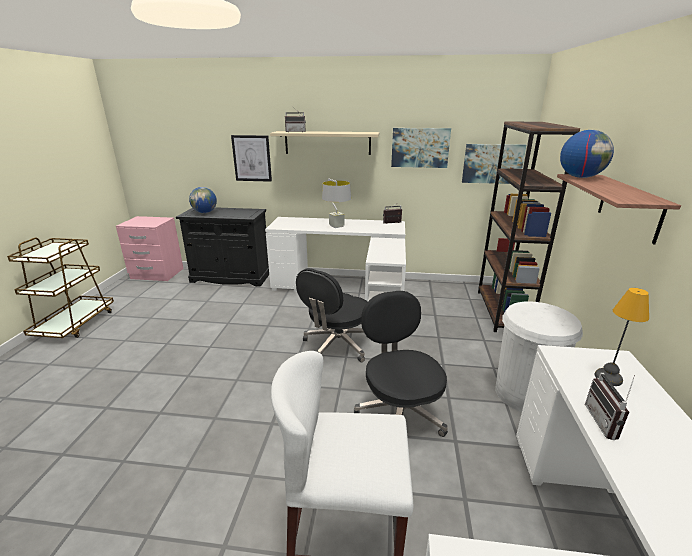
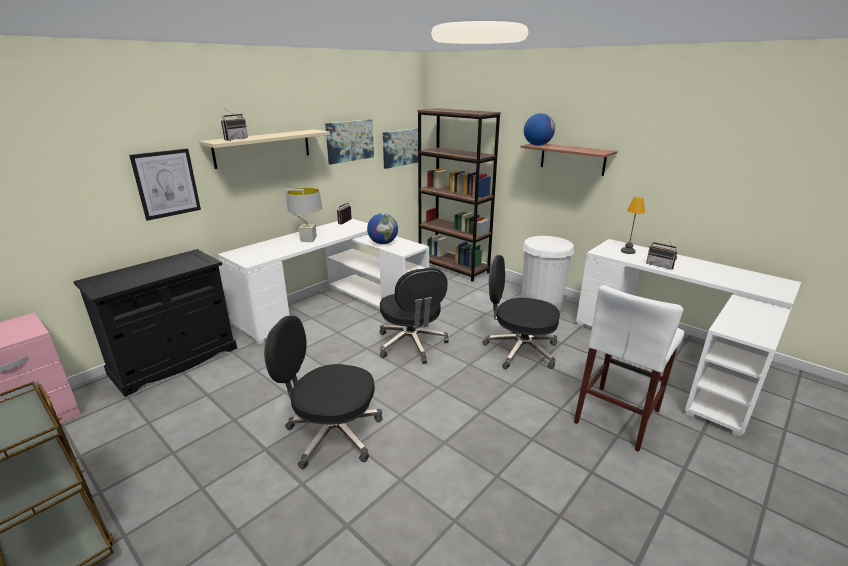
camera: 55 degrees left, 0 degrees up
globe [189,187,217,213] -> globe moved to [367,213,398,244]
none -> black office chair [264,316,383,470]

